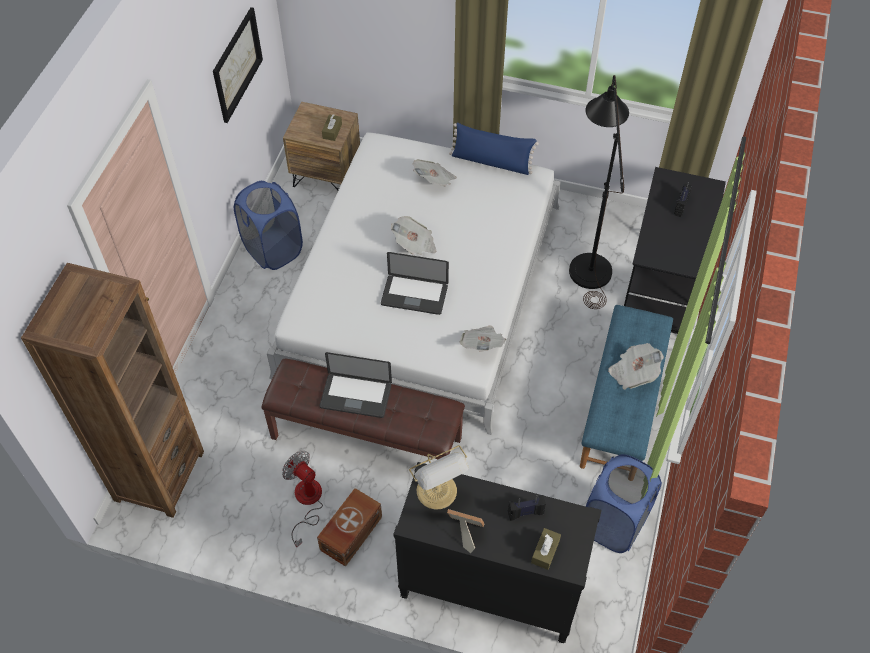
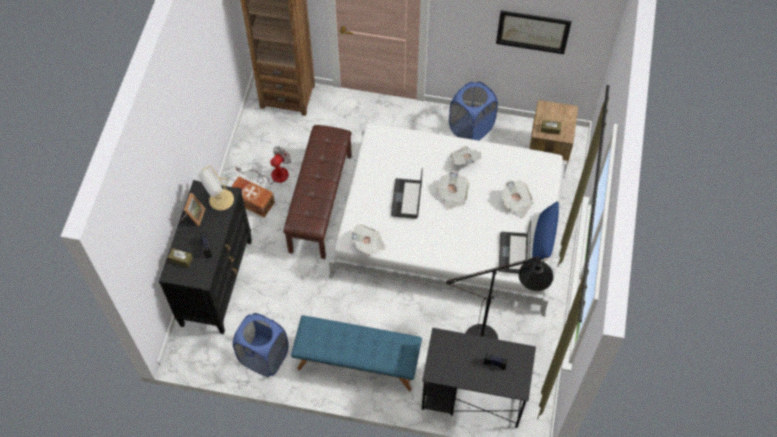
camera: 85 degrees right, 5 degrees up
laptop [320,352,392,418] -> laptop moved to [499,221,531,274]
newspaper [608,343,664,390] -> newspaper moved to [450,146,481,165]

